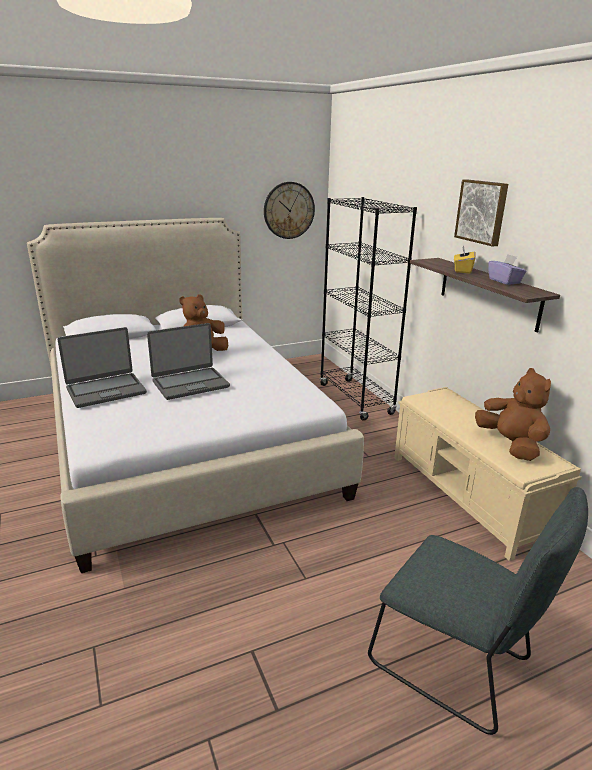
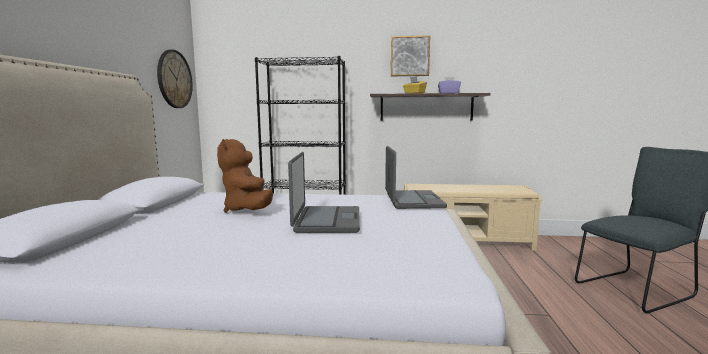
camera: 60 degrees left, 15 degrees down
laptop [58,327,147,408] -> laptop moved to [385,146,447,209]
brown plush toy [475,368,551,461] -> none

